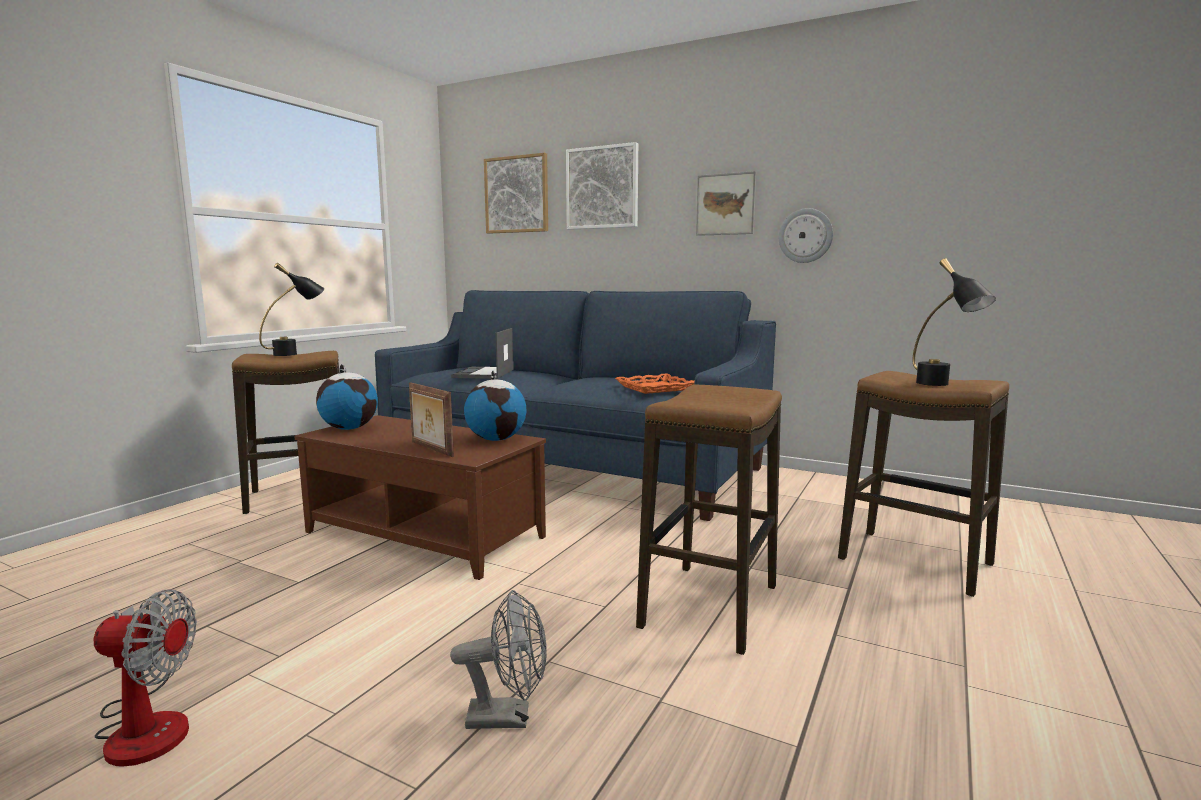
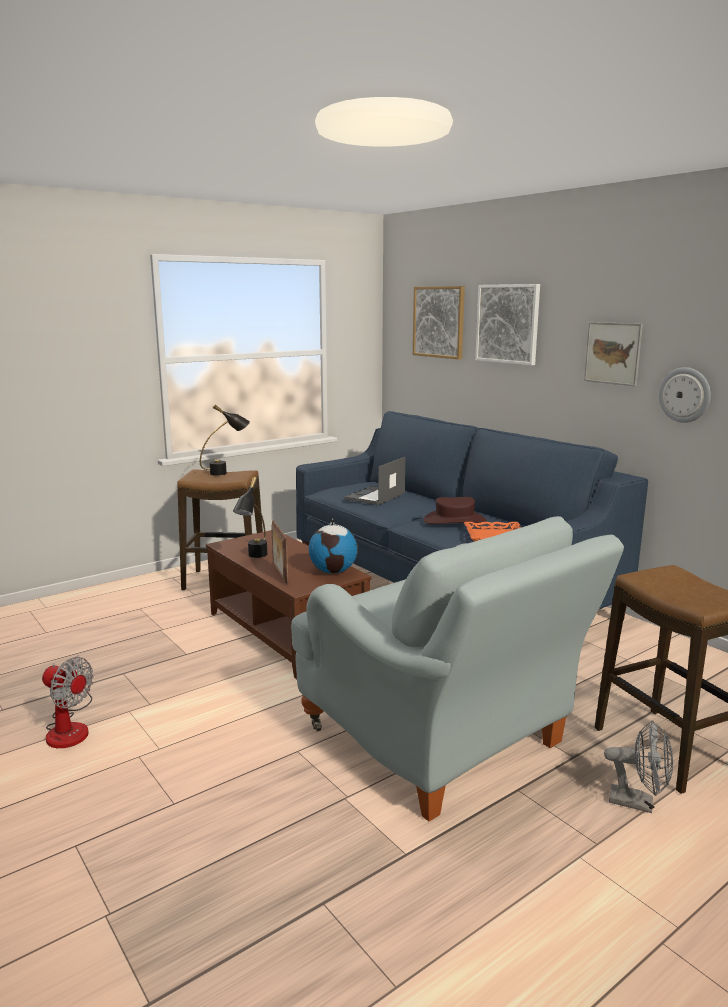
camera: 25 degrees right, 5 degrees up
globe [316,364,378,430] -> none
grey fan [450,590,547,729] -> grey fan moved to [604,720,673,813]
stool [636,385,782,655] -> grey armchair [291,516,624,822]
black table lamp [912,258,996,386] -> black table lamp moved to [233,477,268,558]
none -> brown hat [423,497,487,524]

